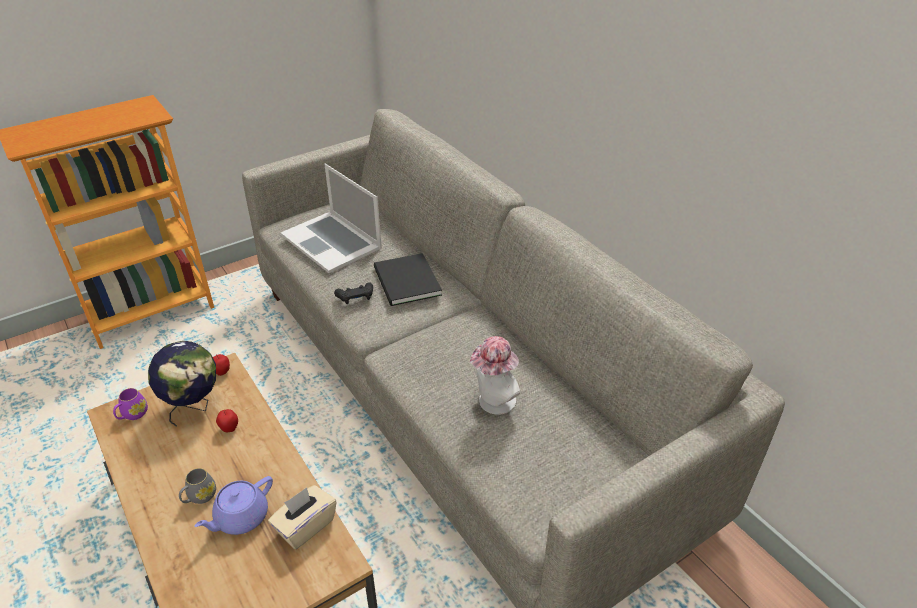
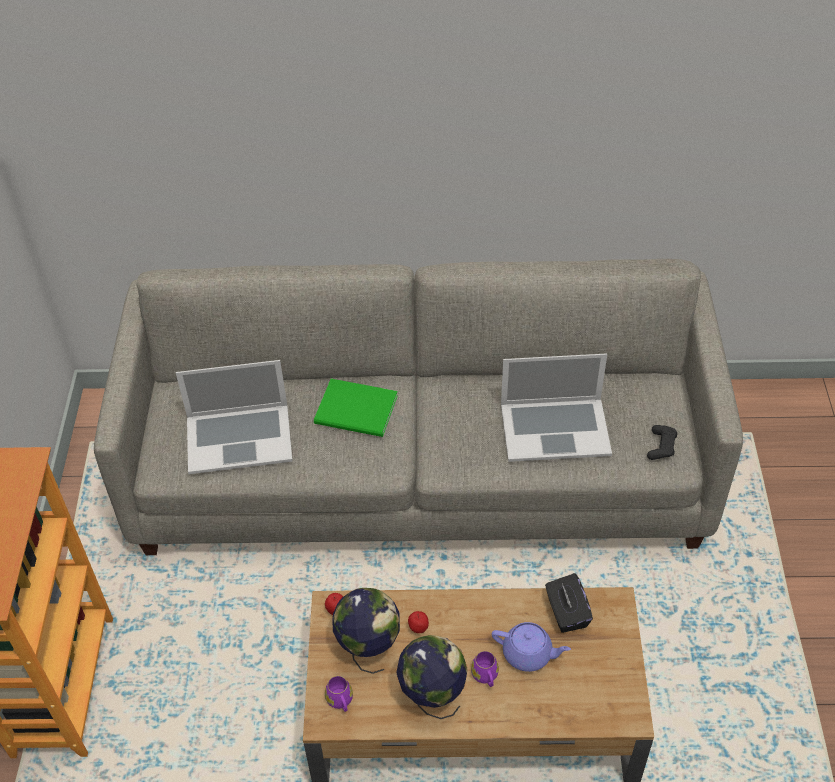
camera: 55 degrees left, 10 degrees up
grey mug [179,468,216,504] -> purple mug [471,651,499,687]
purple teapot [195,476,273,535] -> purple teapot turned 60 degrees counterclockwise [492,622,571,672]
beige tissue box [268,485,337,549] -> black tissue box [545,573,593,633]
black game controller [334,282,373,304] -> black game controller moved to [647,425,678,460]
black book [374,253,442,306] -> green book [314,379,398,437]
hat [470,336,520,415] -> laptop [501,353,612,462]
none -> globe [396,635,468,719]

